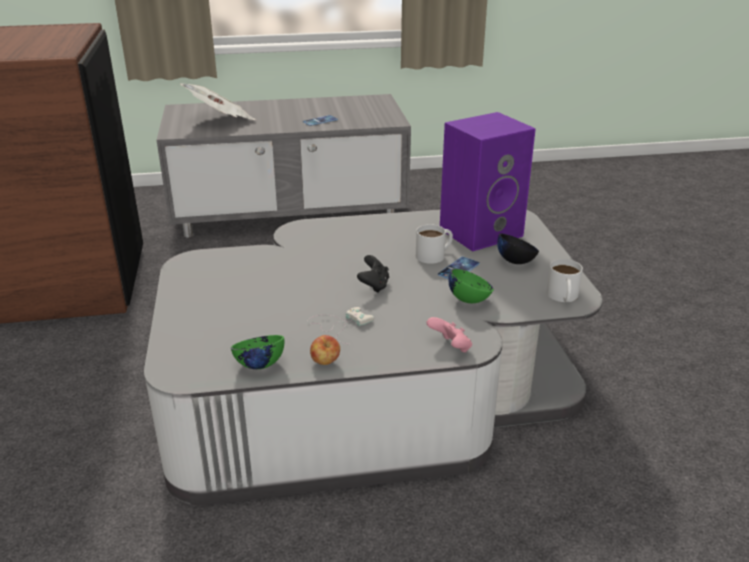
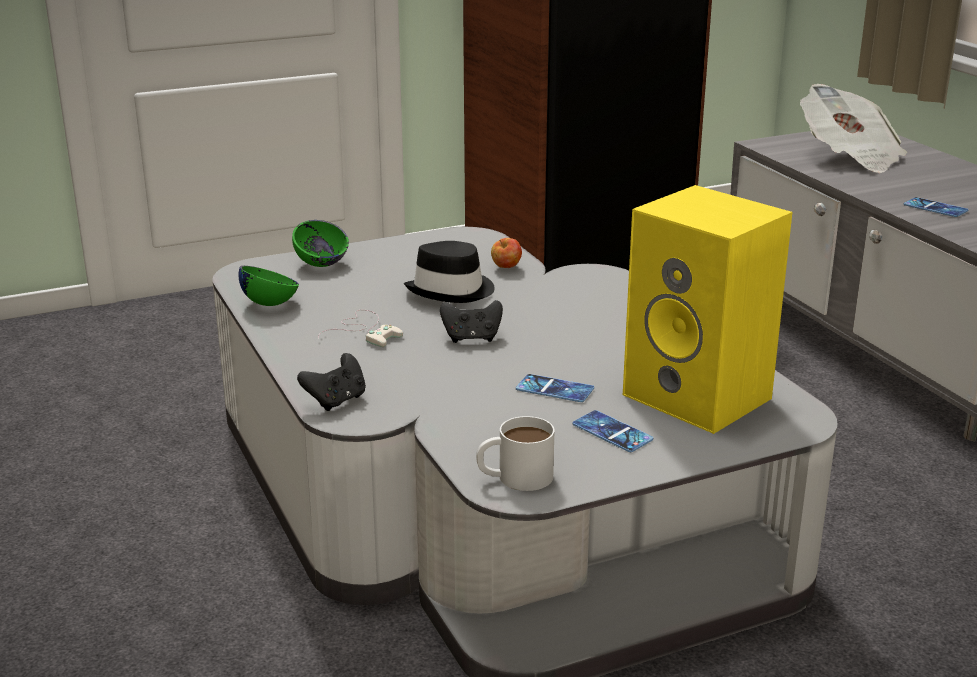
camera: 75 degrees right, 5 degrees down
apple [310,335,340,365] -> apple moved to [491,238,522,268]
white mug [416,224,453,264] -> none
pink game controller [427,317,472,353] -> black game controller [297,353,366,411]
purple speaker [440,112,536,252] -> yellow speaker [623,185,792,434]
green bowl [448,268,494,303] -> green bowl moved to [292,220,349,267]
black bowl [497,233,539,264] -> phone [573,410,653,452]
none -> black hat [404,241,495,303]

